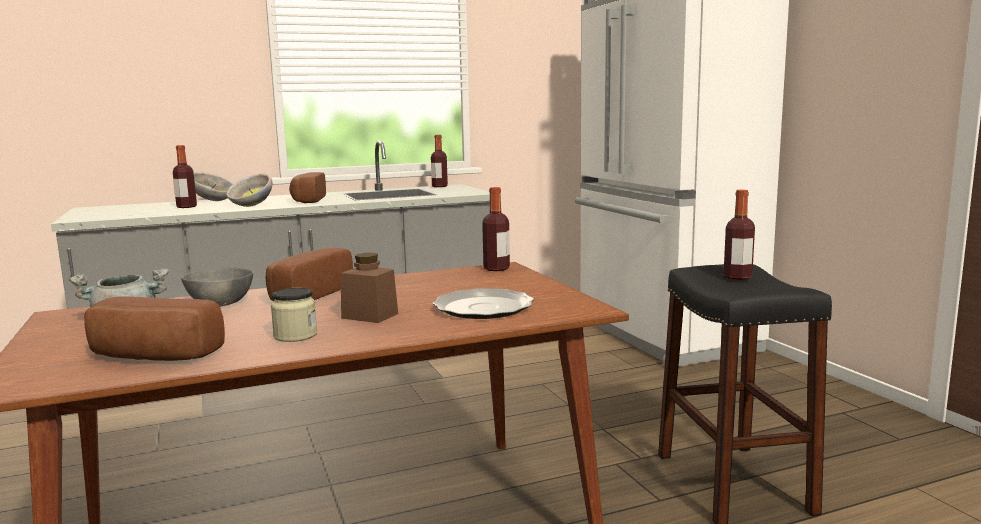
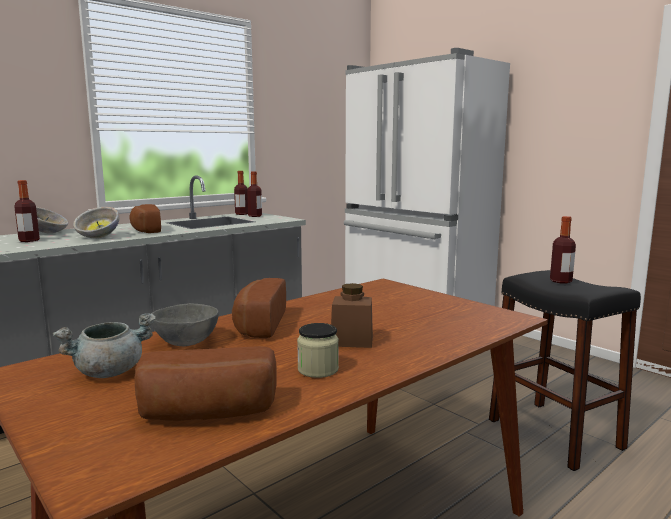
camera: 20 degrees left, 0 degrees up
plate [433,288,534,319] -> none
bottle [482,187,510,271] -> bottle moved to [247,171,262,217]

